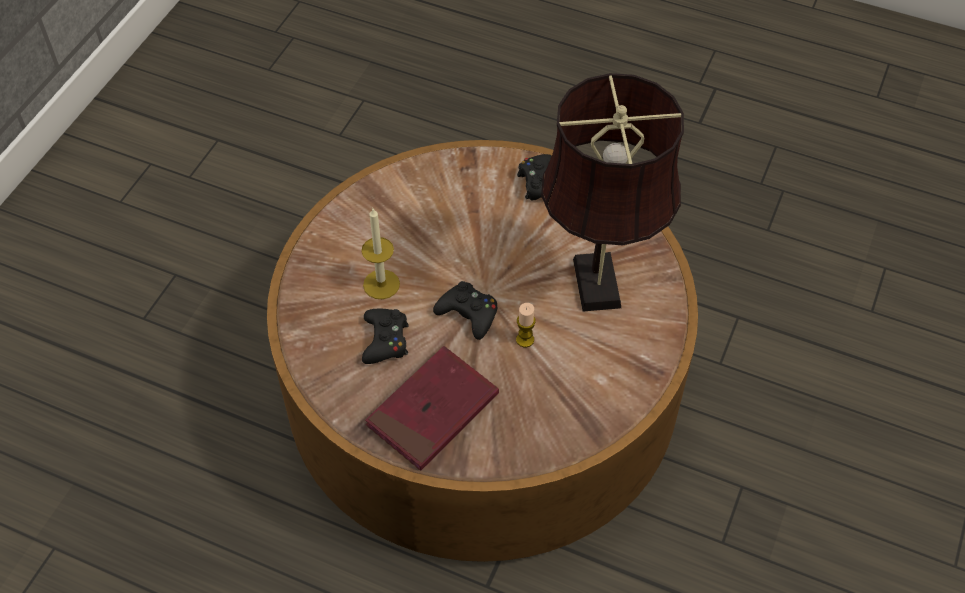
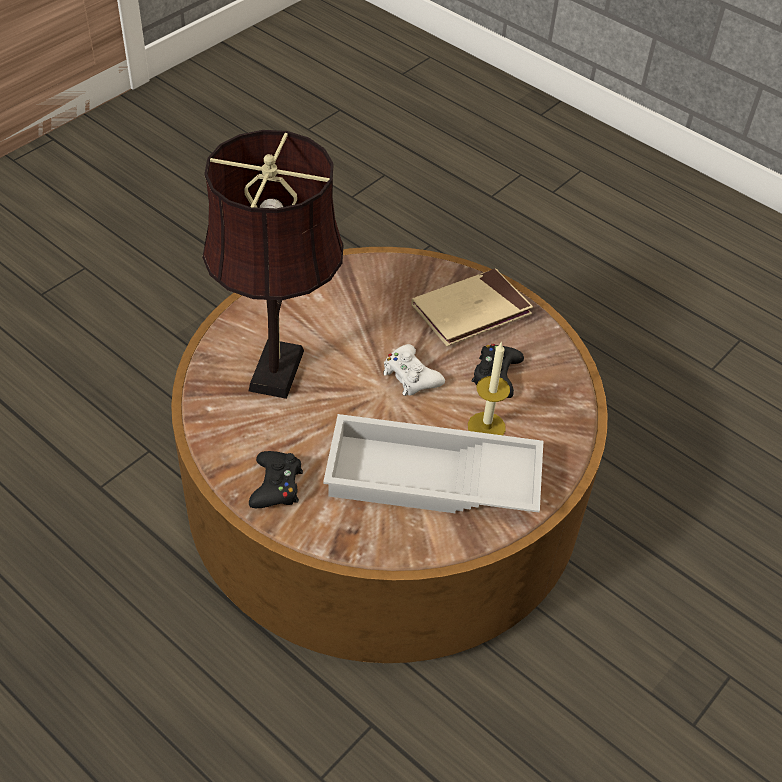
camera: 165 degrees left, 5 degrees down
red book [365,346,499,471] -> beige book [411,268,533,347]
black game controller [433,281,497,340] -> white game controller [383,344,445,396]
candle [516,303,536,347] -> none
none -> white tray [323,414,543,513]

